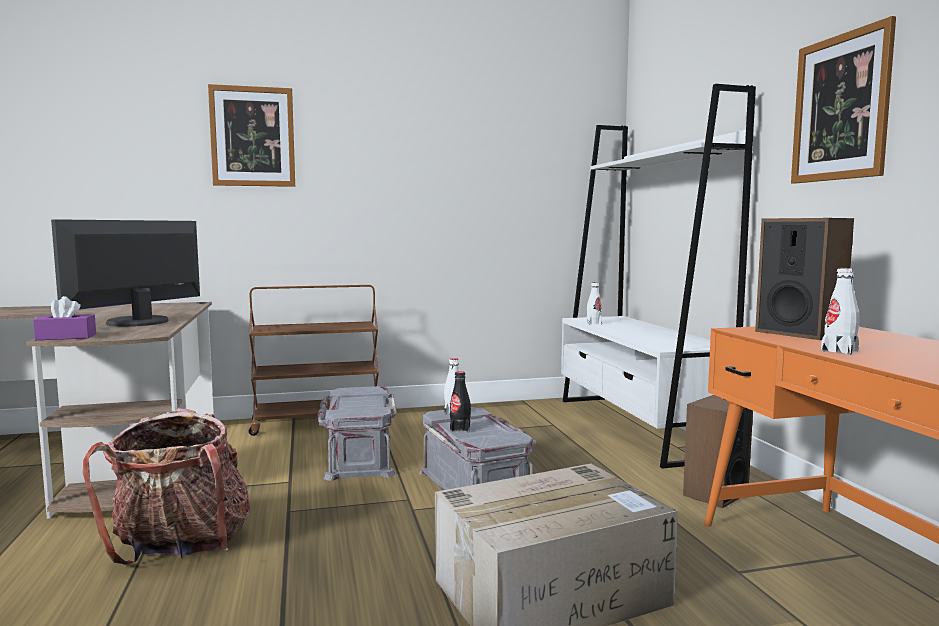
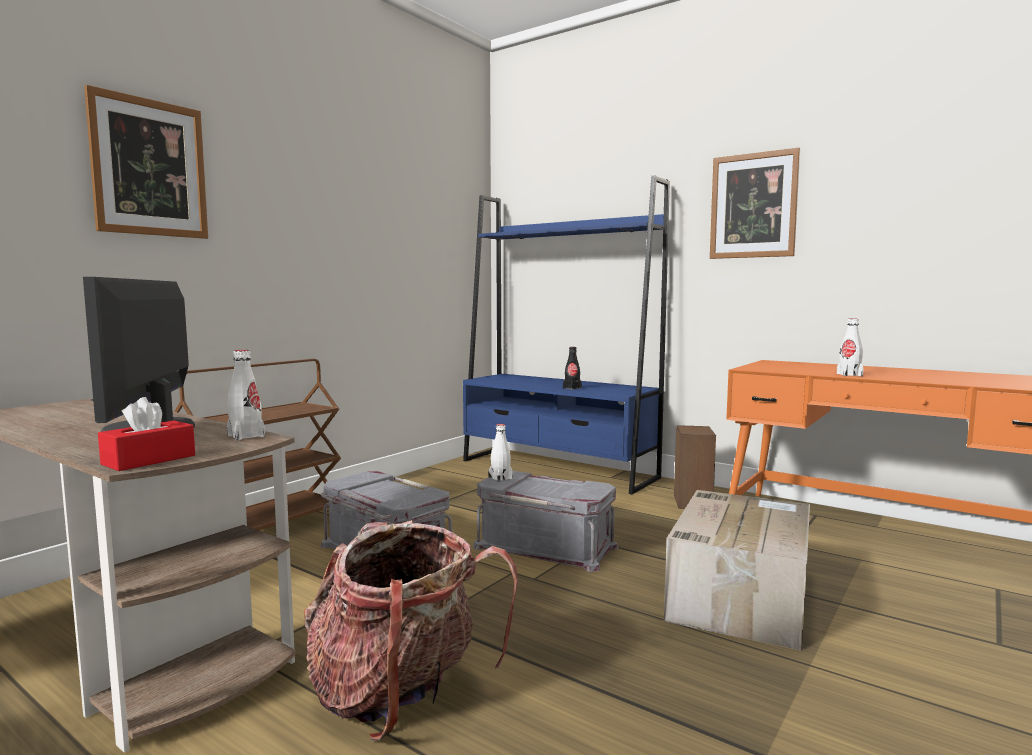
camera: 40 degrees left, 0 degrees up
purple tissue box [33,296,96,340] -> red tissue box [98,397,195,471]
black bottle [450,371,471,432] -> black bottle moved to [563,347,582,390]
white bookcase [561,84,756,469] -> blue bookcase [463,176,670,494]
white bottle [586,282,602,325] -> white bottle moved to [227,350,265,441]
speaker [755,218,854,340] -> none

